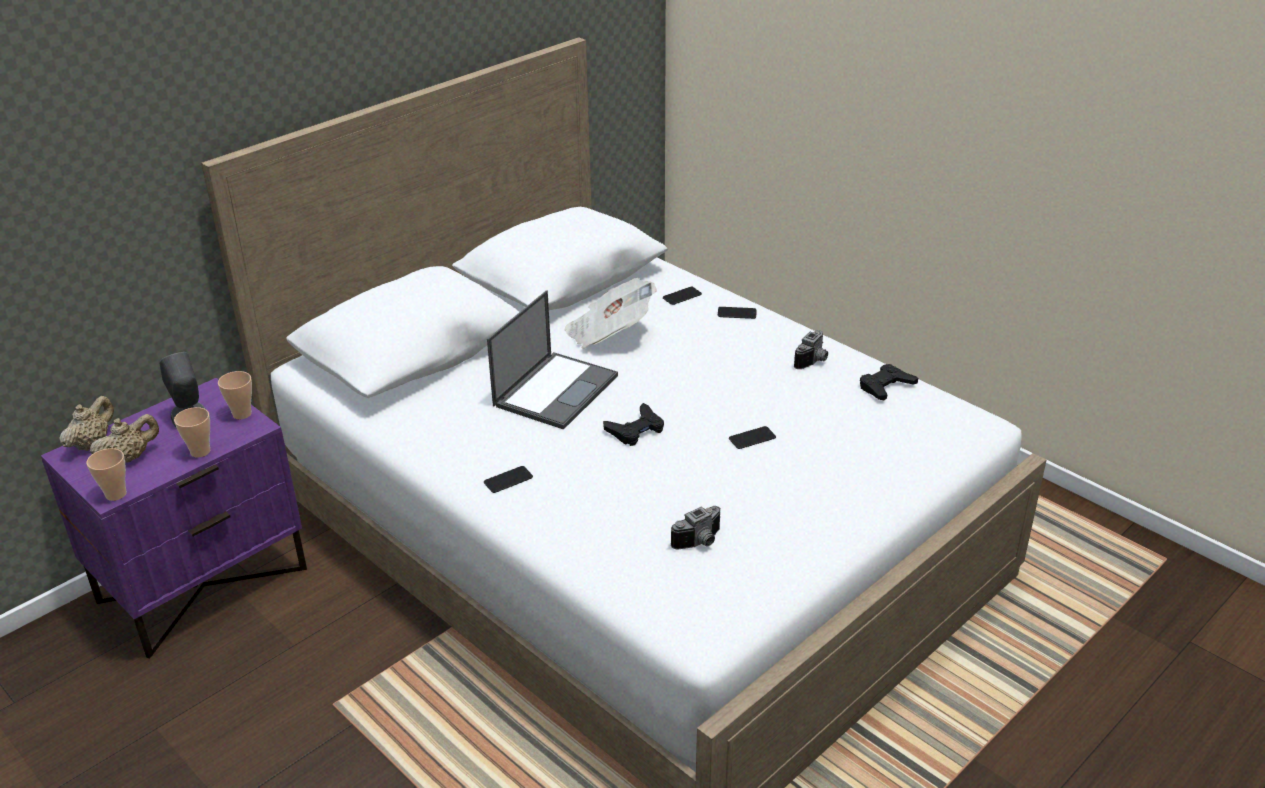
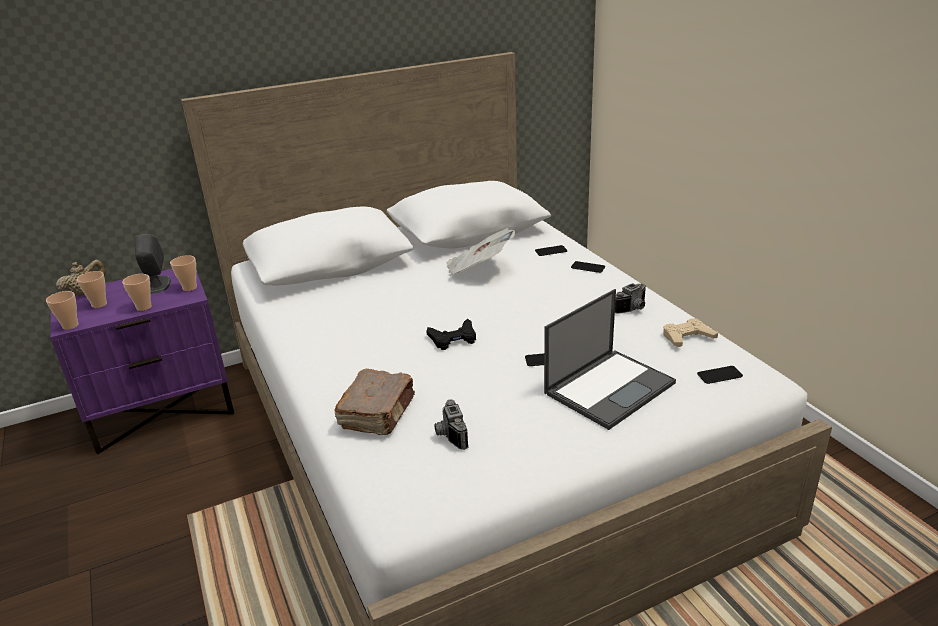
camera: 20 degrees right, 5 degrees down
beige teapot [90,414,159,463] -> cup [77,271,107,308]
phone [484,466,533,493] -> phone moved to [697,366,743,384]
laptop [487,290,618,430] -> laptop moved to [544,289,676,430]
camera [671,506,721,550] -> camera turned 90 degrees clockwise [434,400,469,450]
black game controller [860,364,918,400] -> beige game controller [663,318,718,347]
none -> brown book [334,369,415,435]

